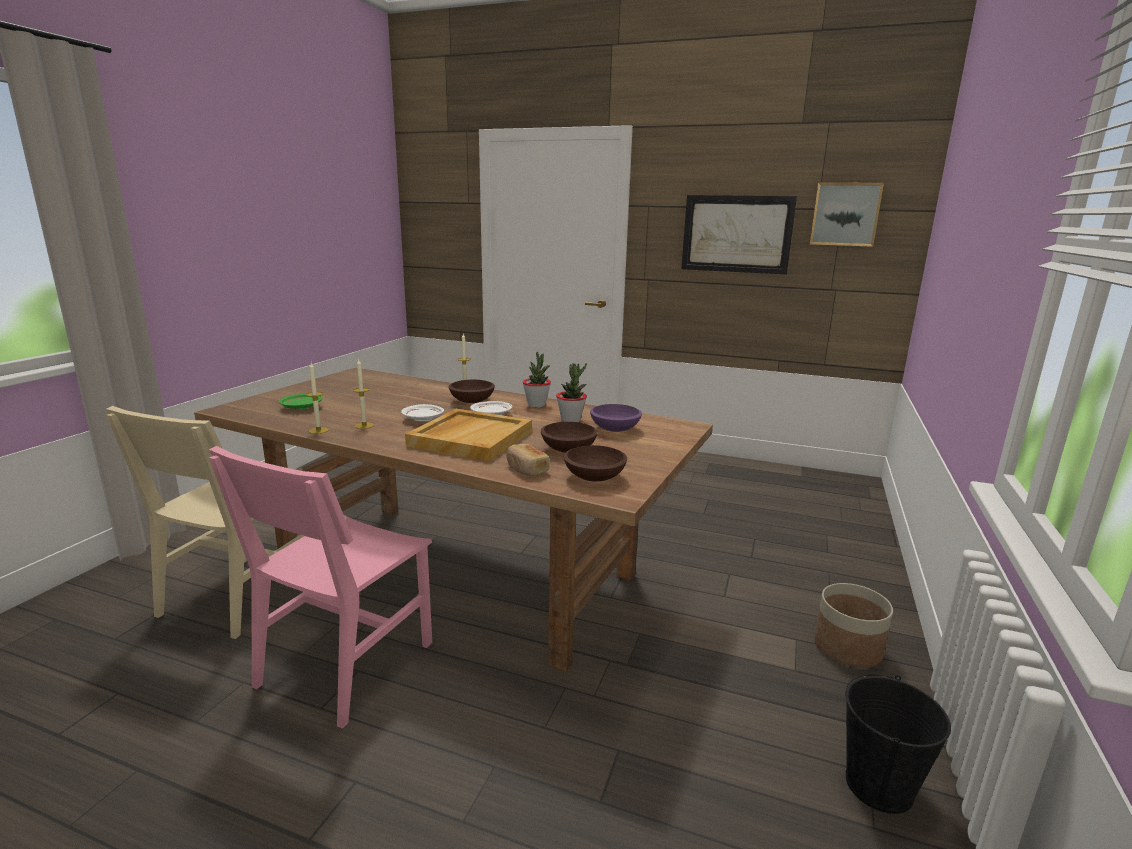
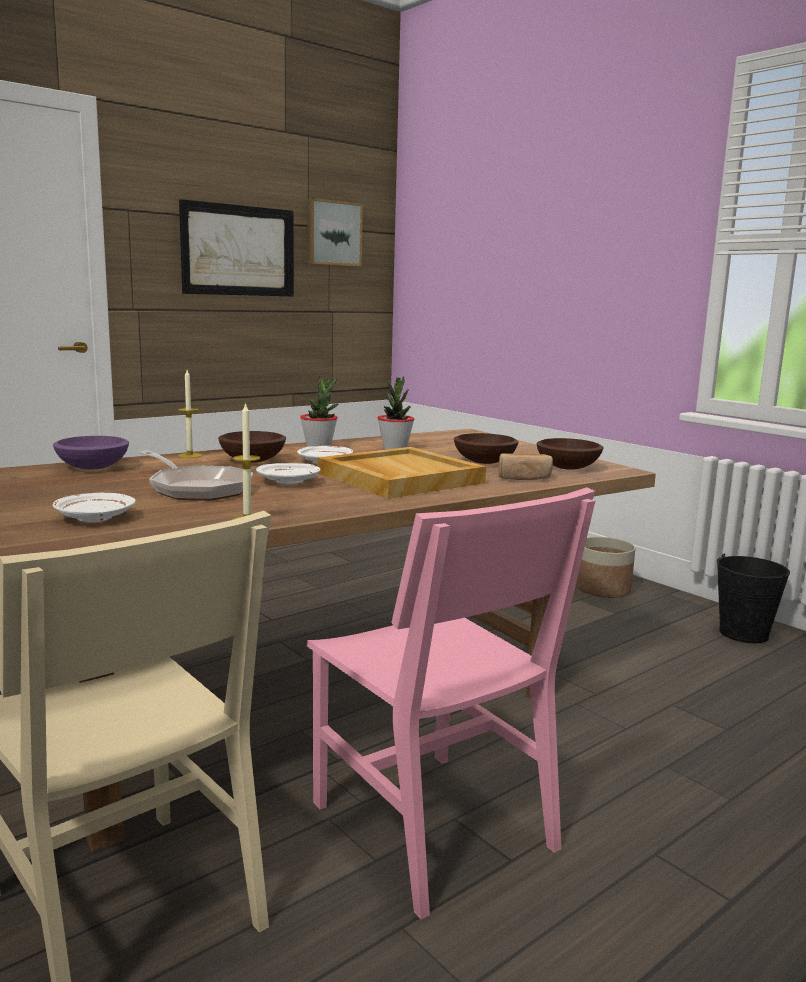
camera: 60 degrees left, 5 degrees down
green plate [279,393,322,410] -> white plate [53,493,136,523]
candle [353,358,374,429] -> none
purple bowl [590,404,642,432] -> purple bowl moved to [53,436,129,470]
none -> frying pan [139,450,253,501]

